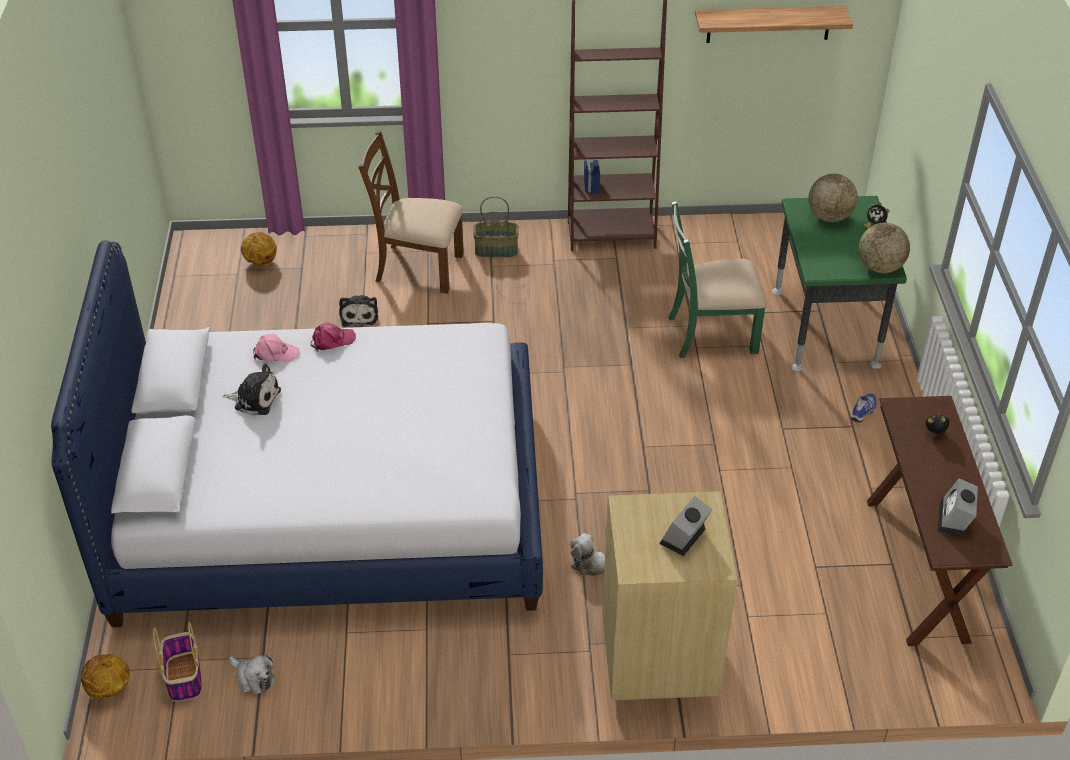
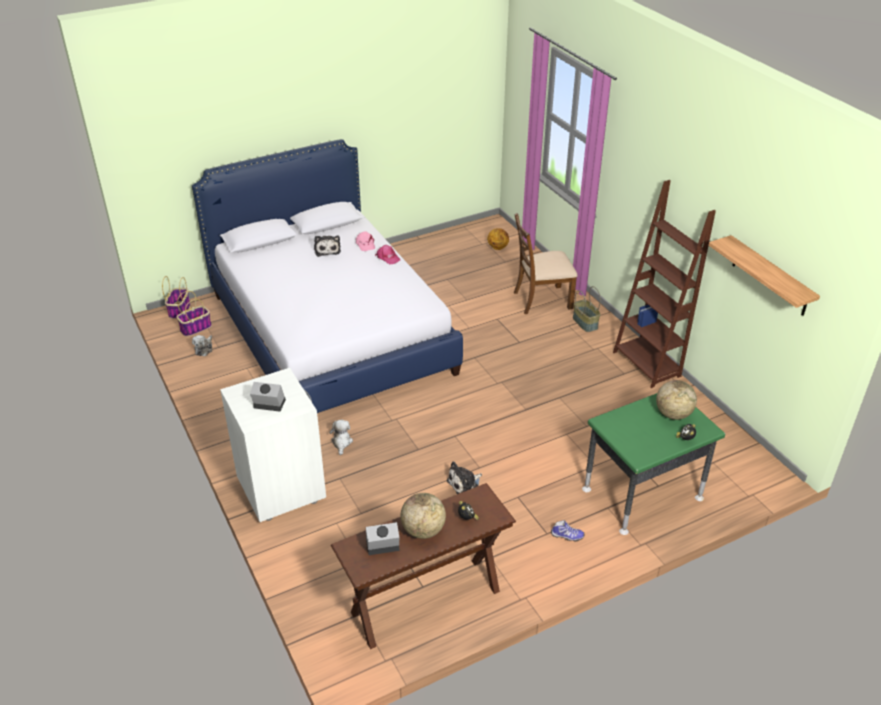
camera: 65 degrees right, 5 degrees down
basketball [81,654,130,700] -> basket [162,276,190,319]
plush toy [339,295,378,327] -> plush toy moved to [447,461,482,494]
brown chair [359,131,464,294] -> brown chair turned 90 degrees counterclockwise [514,213,578,314]
brown dresser [602,491,737,700] -> white dresser [220,368,326,522]
green chair [668,201,767,358] -> none
globe [859,223,910,273] -> globe moved to [400,493,446,539]

